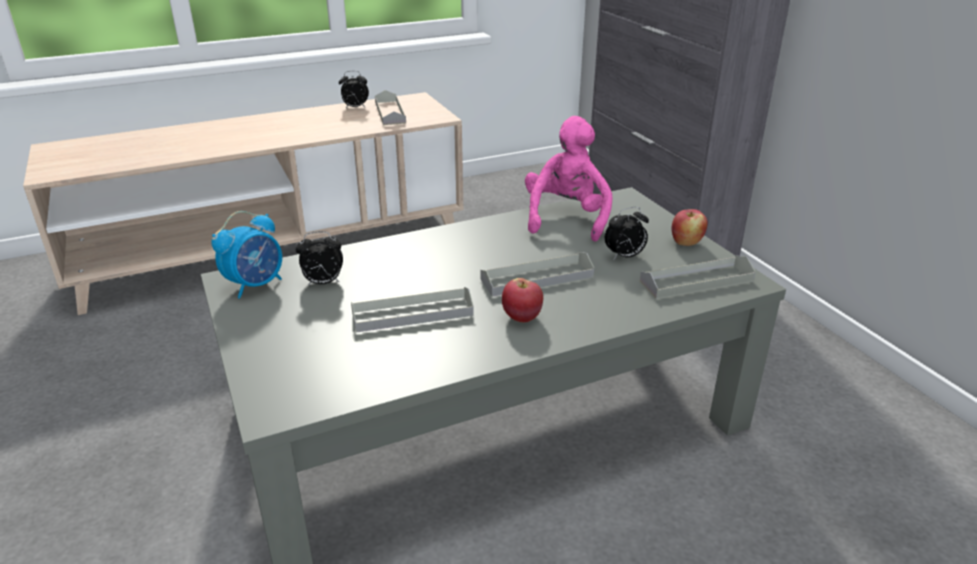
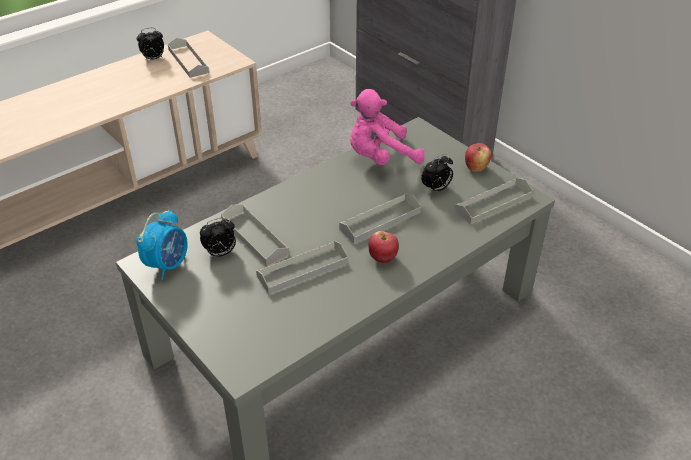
camera: 15 degrees left, 10 degrees up
pink plush toy [525,116,613,242] -> pink plush toy turned 105 degrees counterclockwise [350,89,425,165]
none -> grey tray [221,204,289,266]

